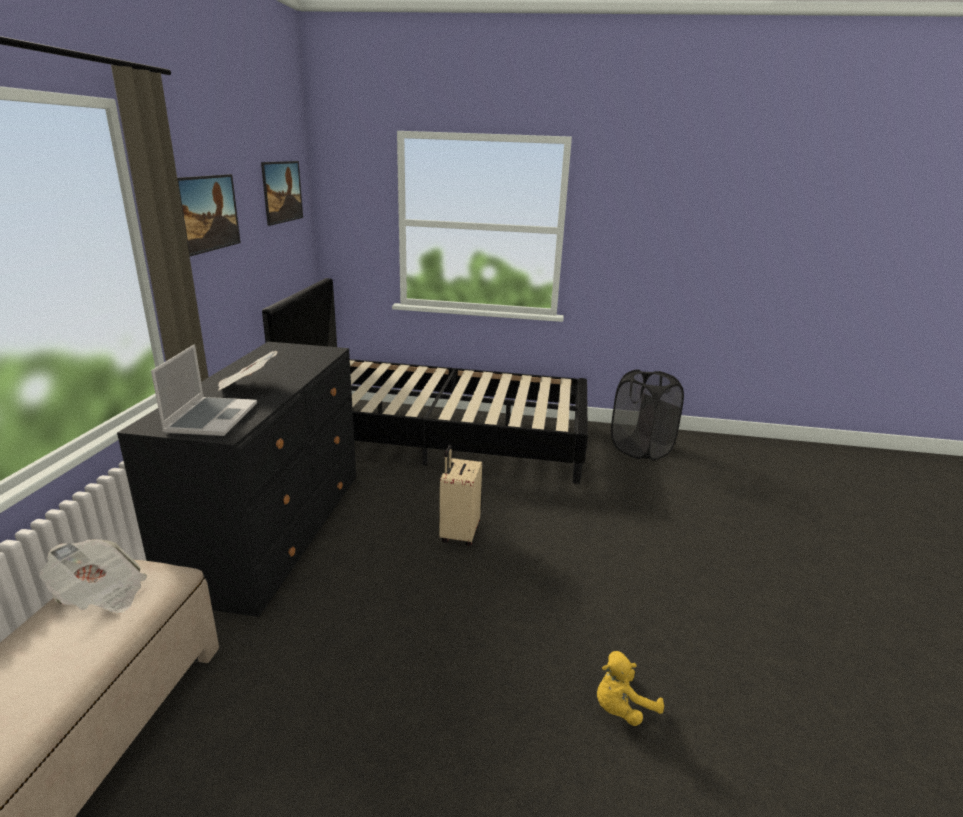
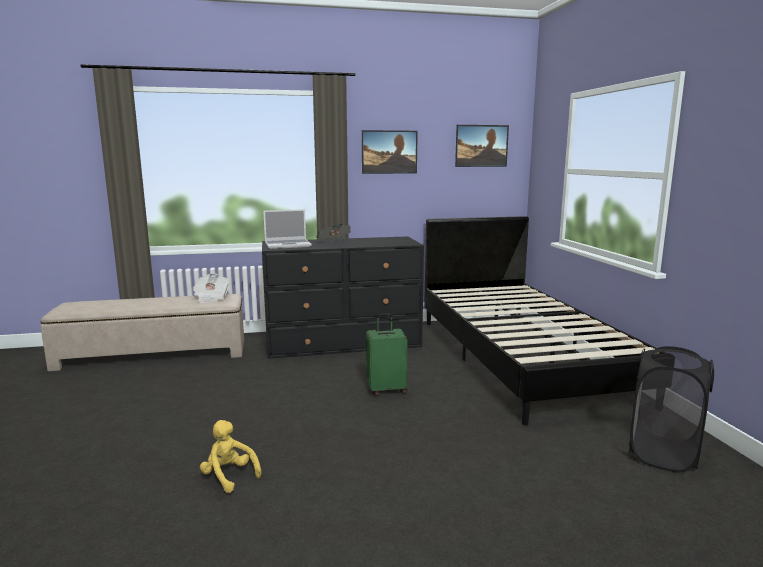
camera: 70 degrees right, 10 degrees down
beige suitcase [440,445,482,546] -> green suitcase [366,313,408,396]

